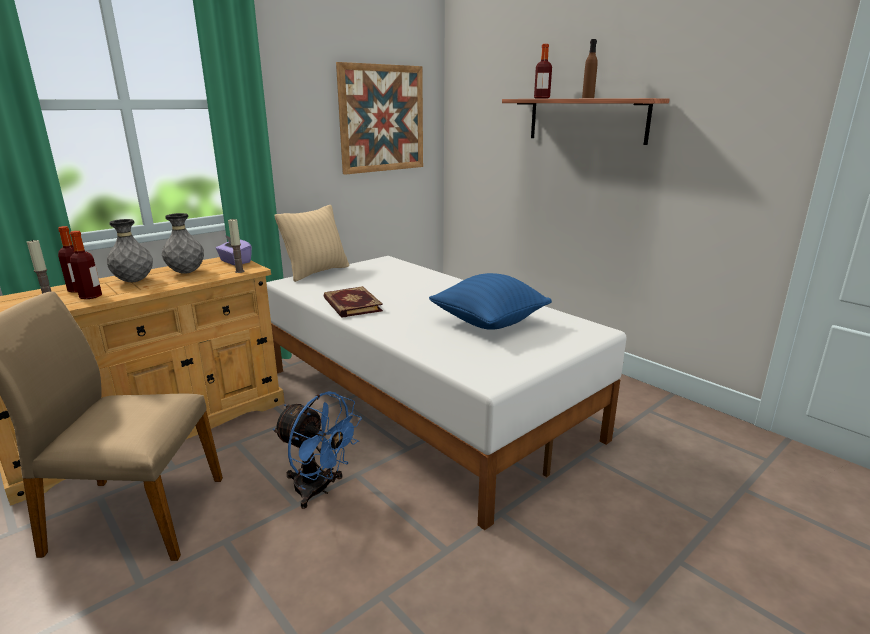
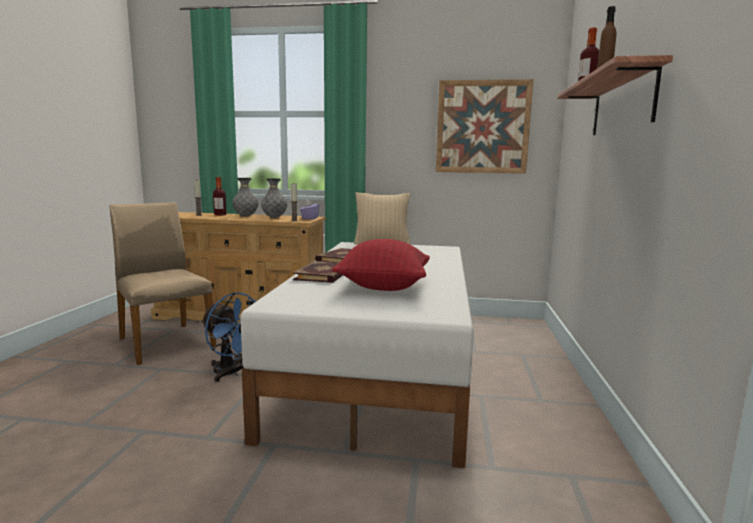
camera: 50 degrees right, 10 degrees down
bottle [70,231,102,299] -> none
blue fan [273,391,362,509] -> blue fan turned 45 degrees counterclockwise [201,292,257,382]
blue pillow [429,273,552,330] -> red pillow [332,239,430,291]
none -> book [293,261,343,283]

